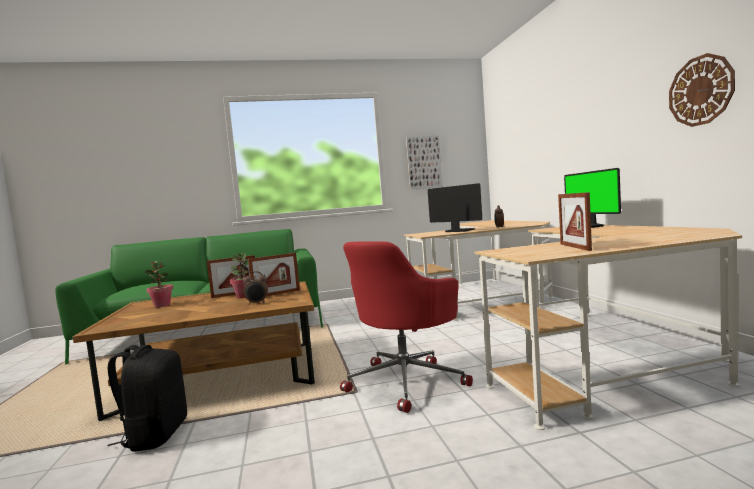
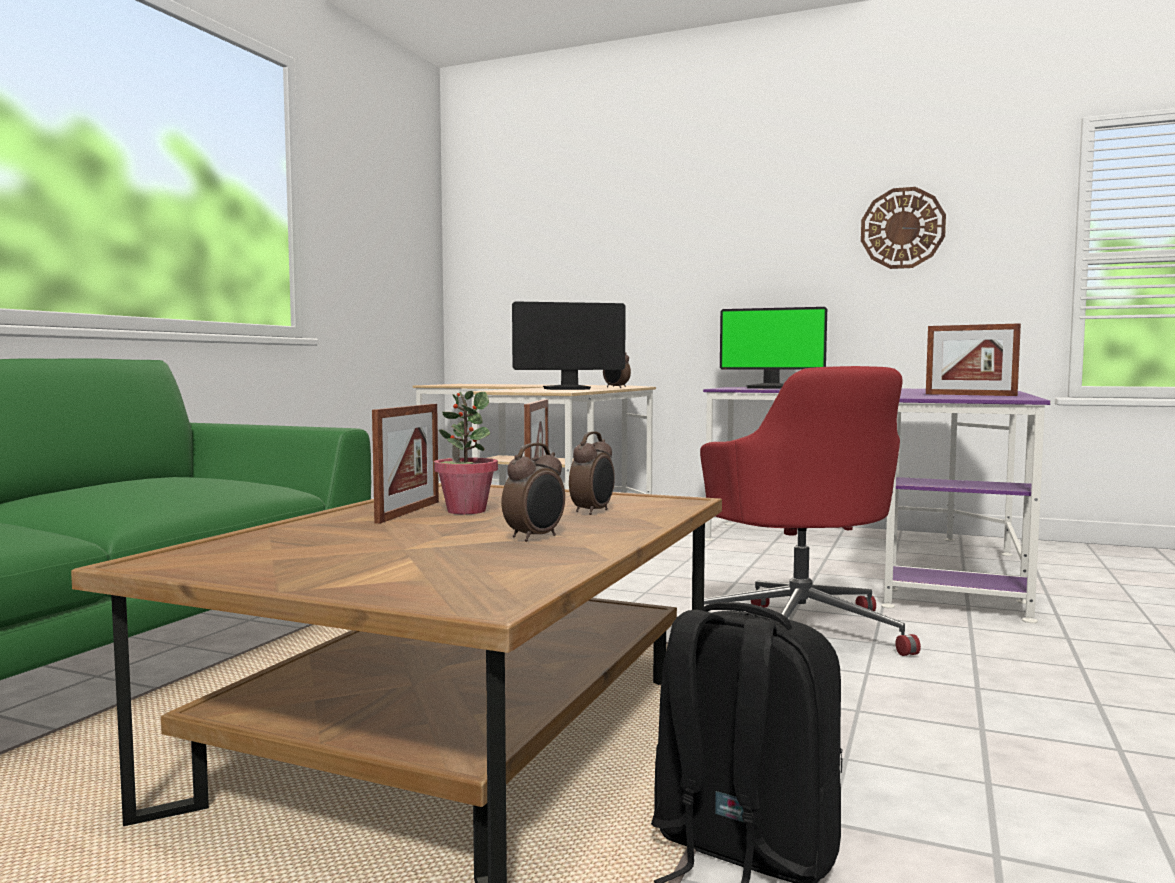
camera: 55 degrees left, 0 degrees up
potted plant [144,261,173,308] -> none
picture [406,135,443,190] -> none
beige desk [475,225,742,430] -> purple desk [703,387,1050,623]
none -> alarm clock [501,443,565,542]

